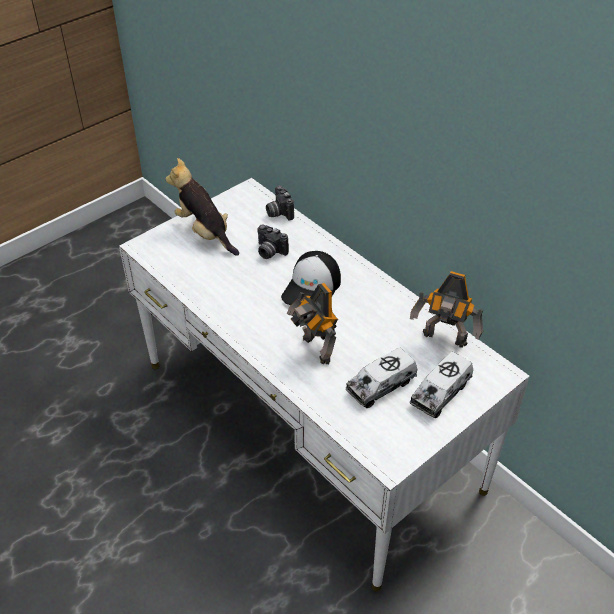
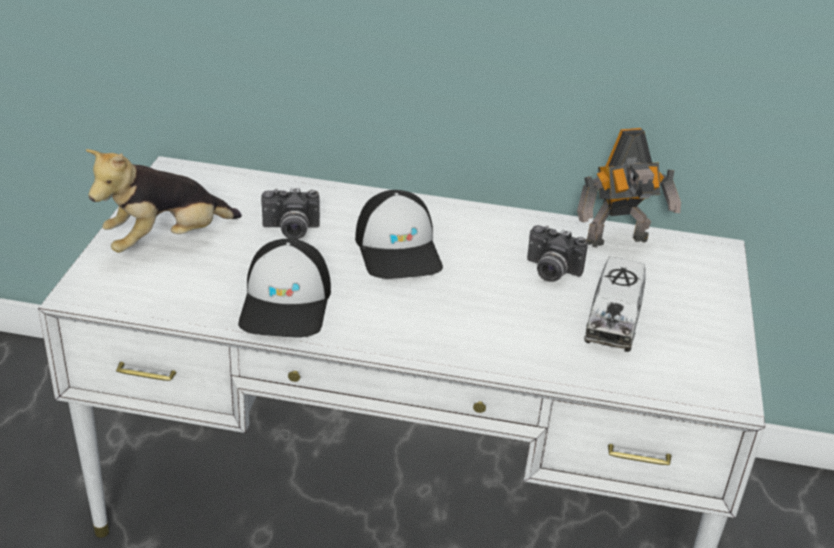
camera: 40 degrees left, 10 degrees down
plush toy [166,158,239,256] -> plush toy turned 45 degrees counterclockwise [86,149,242,253]
camera [266,185,294,221] -> camera moved to [527,225,588,282]
toy robot [287,283,338,364] -> none
toy truck [410,352,473,418] -> none
none -> cap [238,238,331,338]

